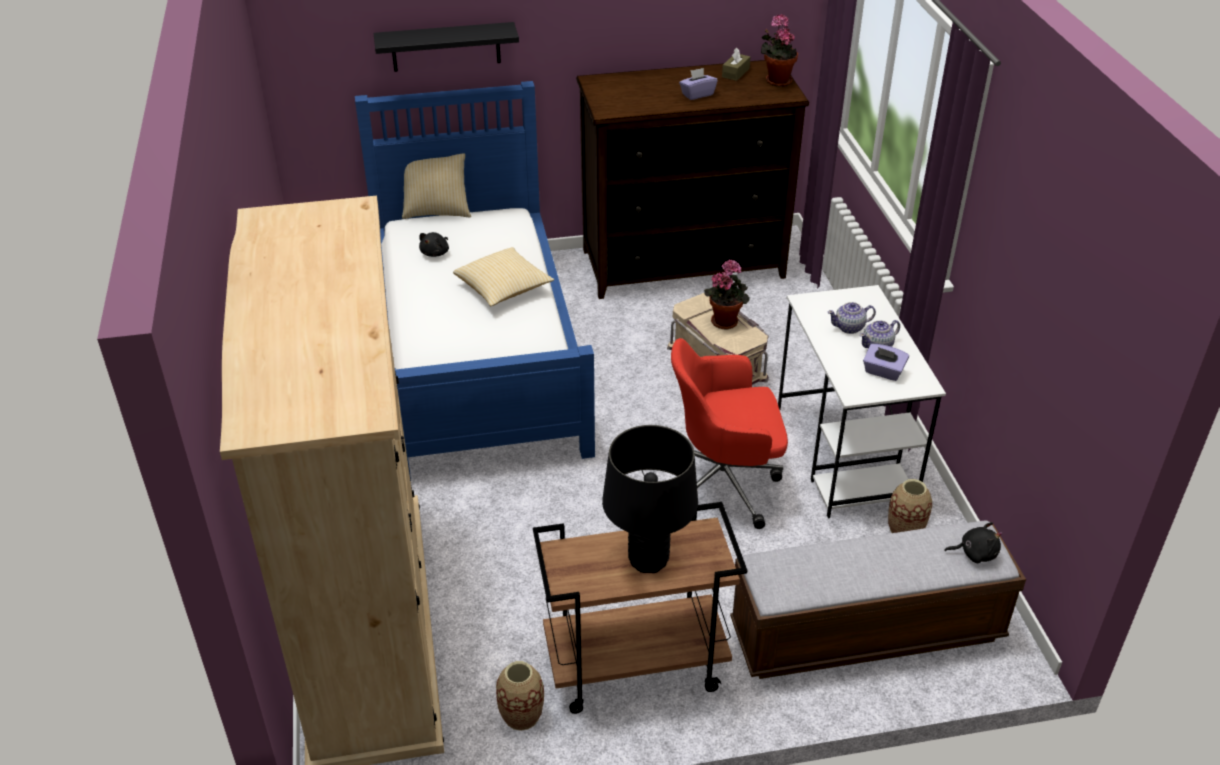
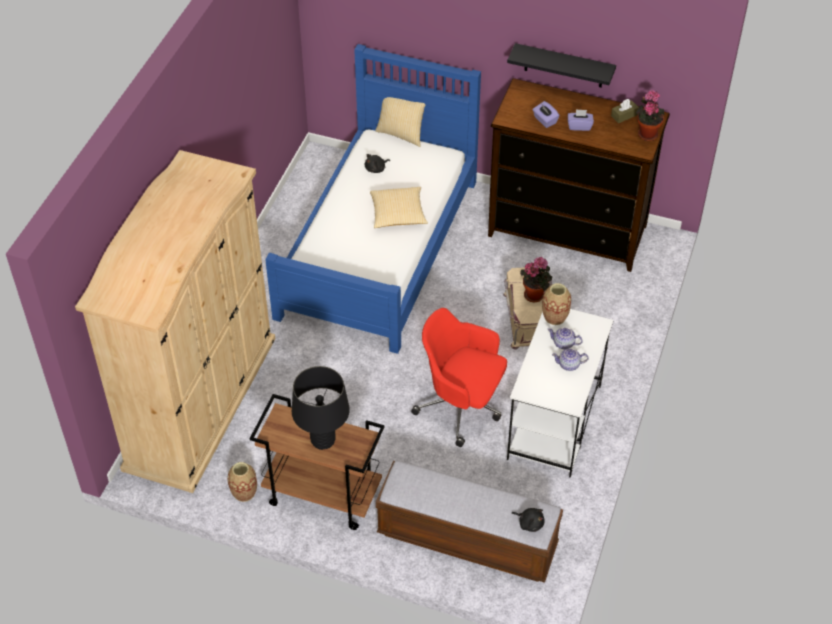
camera: 30 degrees right, 10 degrees up
black shelf [373,22,519,72] -> black shelf moved to [507,43,616,87]
purple tissue box [863,344,909,381] -> purple tissue box moved to [532,101,560,128]
vase [888,479,932,533] -> vase moved to [542,283,571,325]

